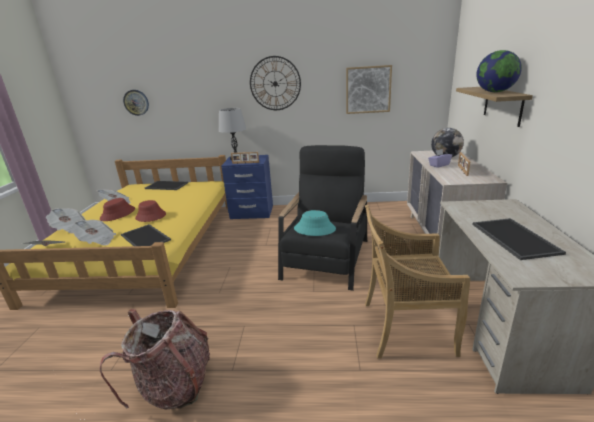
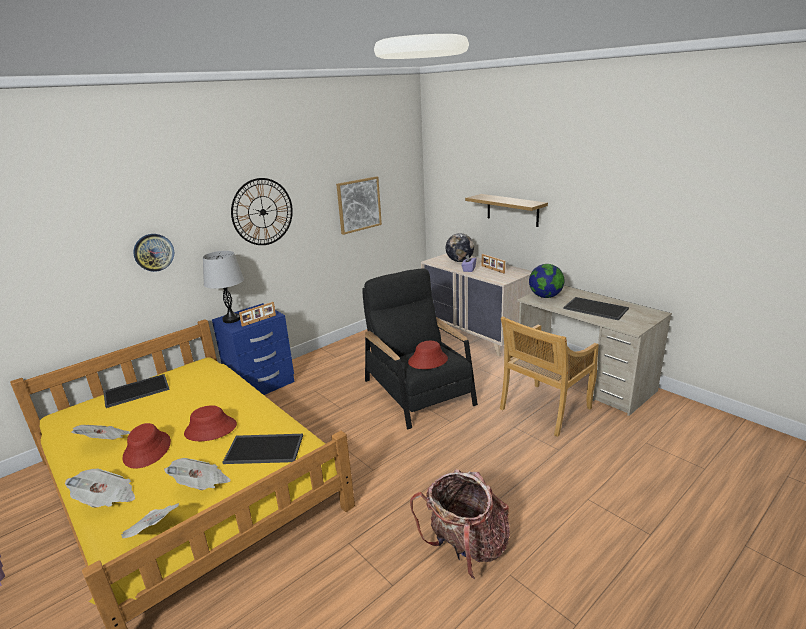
camera: 45 degrees left, 0 degrees up
wall clock [123,90,149,116] -> wall clock moved to [133,234,174,272]
turquoise hat [294,210,336,236] -> red hat [408,341,448,369]
globe [476,50,522,92] -> globe moved to [529,264,565,298]

